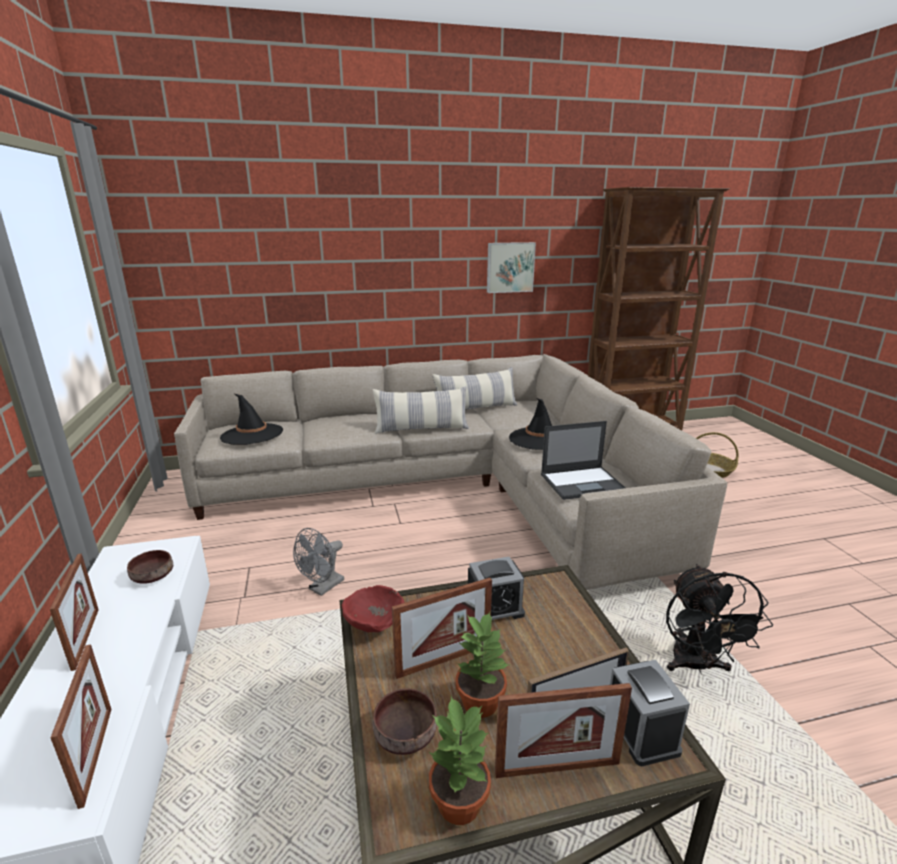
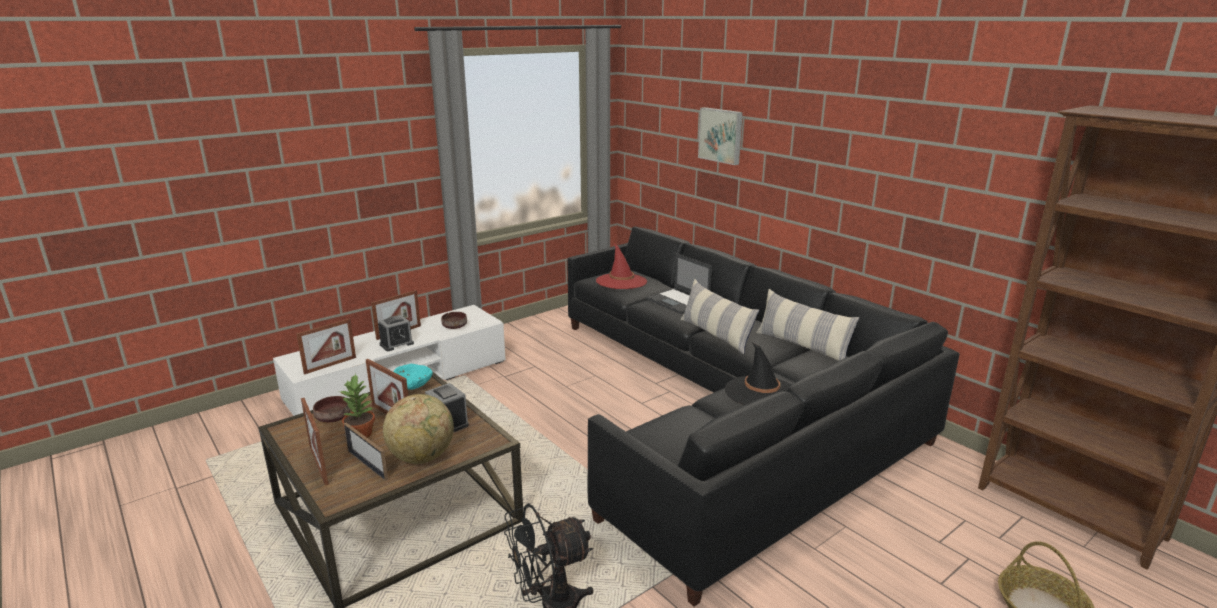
camera: 65 degrees right, 0 degrees up
beige sofa [174,354,727,590] -> black sofa [568,227,960,606]
black hat [220,394,283,445] -> red hat [596,244,647,289]
grey fan [293,528,344,596] -> none
red bowl [341,585,404,632] -> turquoise bowl [393,364,433,390]
potted plant [429,696,491,825] -> none
picture [487,242,536,293] -> picture moved to [698,107,743,165]
laptop [541,421,625,500] -> laptop moved to [646,253,712,314]
alarm clock [610,660,690,766] -> alarm clock moved to [378,315,414,351]
none -> globe [383,394,454,464]

